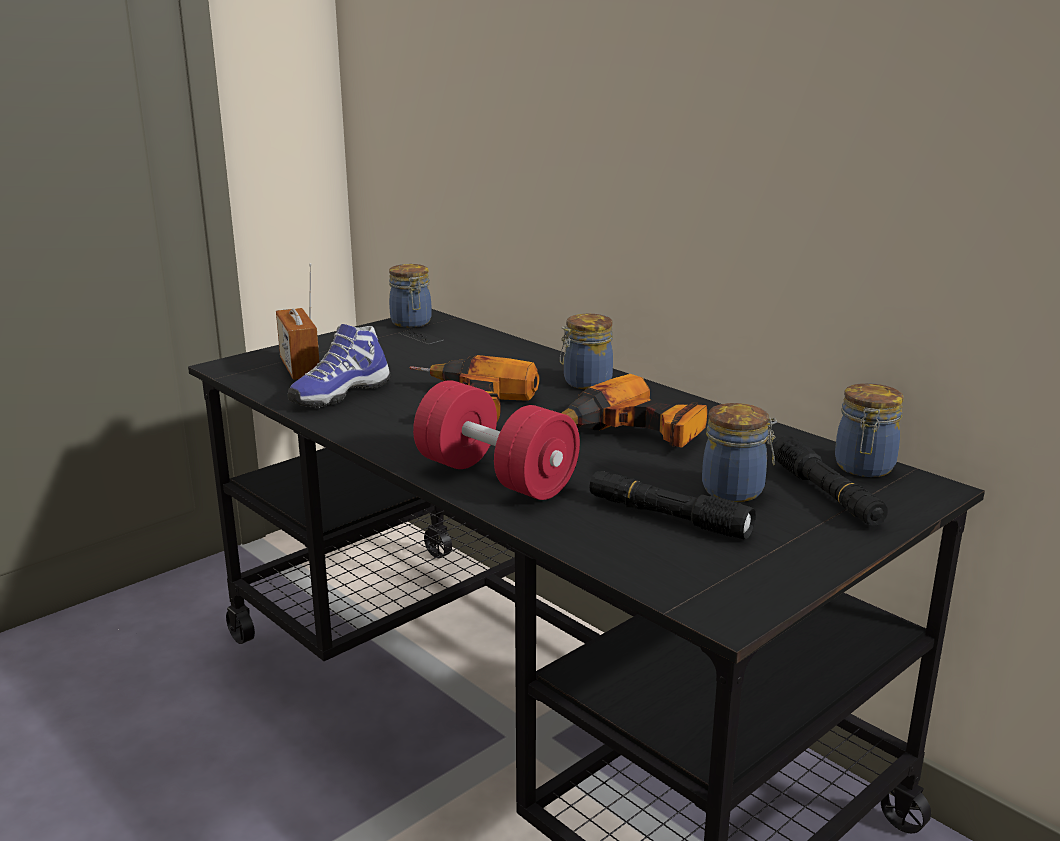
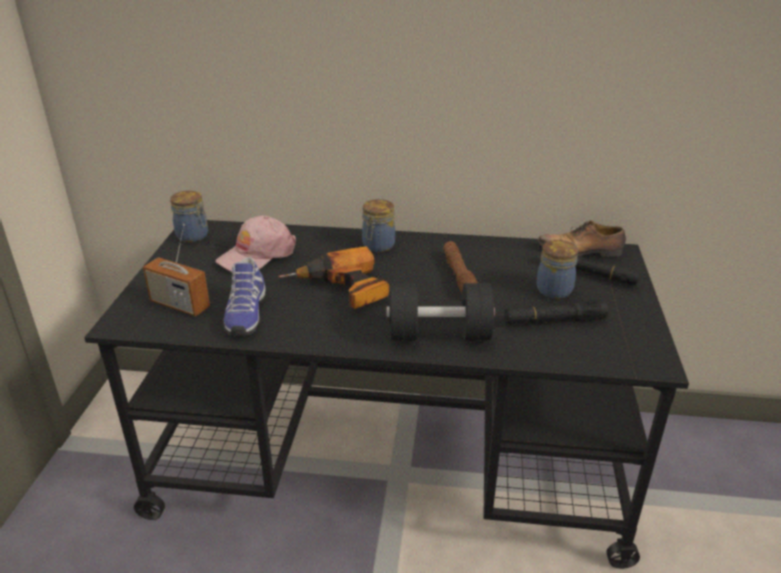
camera: 40 degrees left, 10 degrees up
red dumbbell [413,380,580,500] -> black dumbbell [386,283,495,340]
power drill [562,374,707,448] -> brown flashlight [443,241,478,294]
jar [835,383,904,477] -> shoe [538,220,626,257]
none -> pink cap [215,215,296,272]

